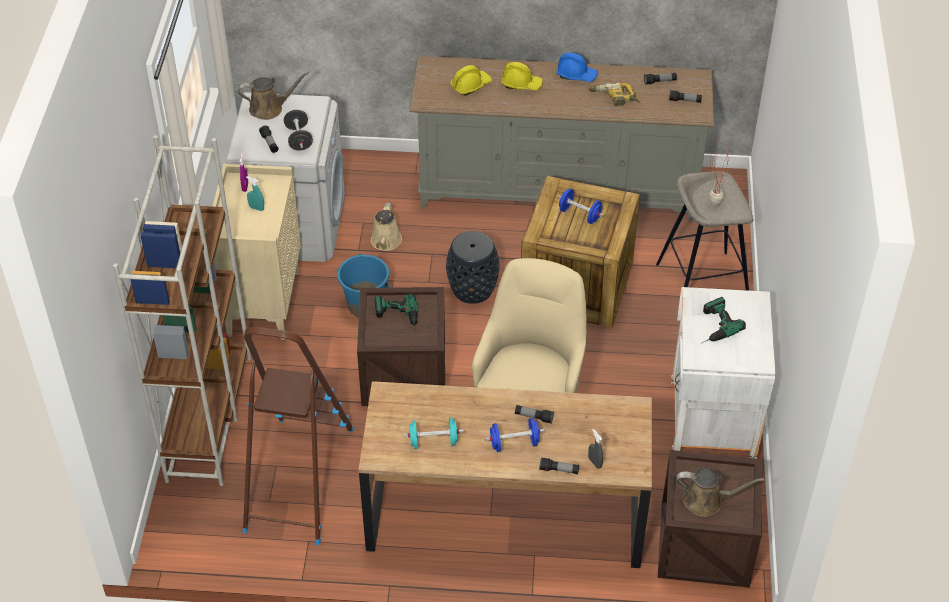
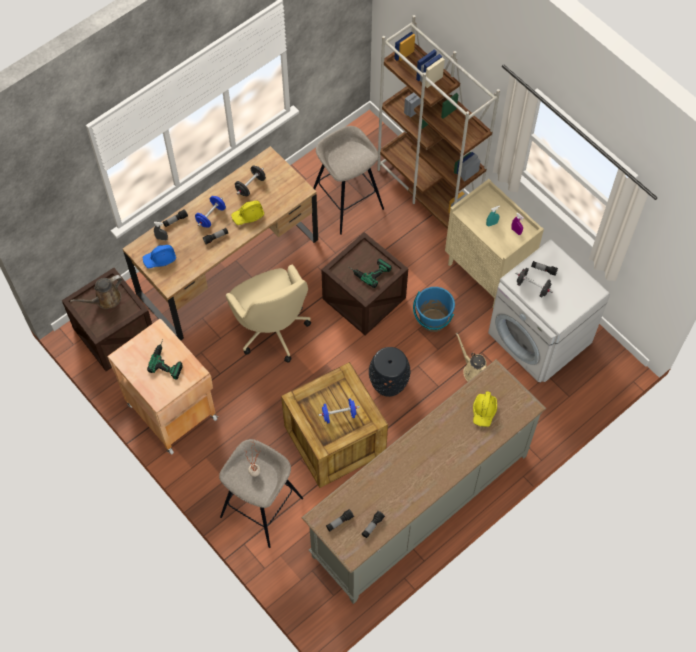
camera: 135 degrees right, 15 degrees up
brown watering can [238,72,309,120] -> none
brown step ladder [243,327,353,545] -> grey stool [313,126,384,235]
turquoise dumbbell [403,418,464,449] -> black dumbbell [235,166,266,196]
yellow hard hat [501,62,543,90] -> yellow hard hat moved to [231,201,264,225]
blue hard hat [556,53,598,82] -> blue hard hat moved to [143,245,176,269]
power drill [589,82,640,106] -> none
white cart [671,287,775,459] -> brown cart [107,319,218,454]

